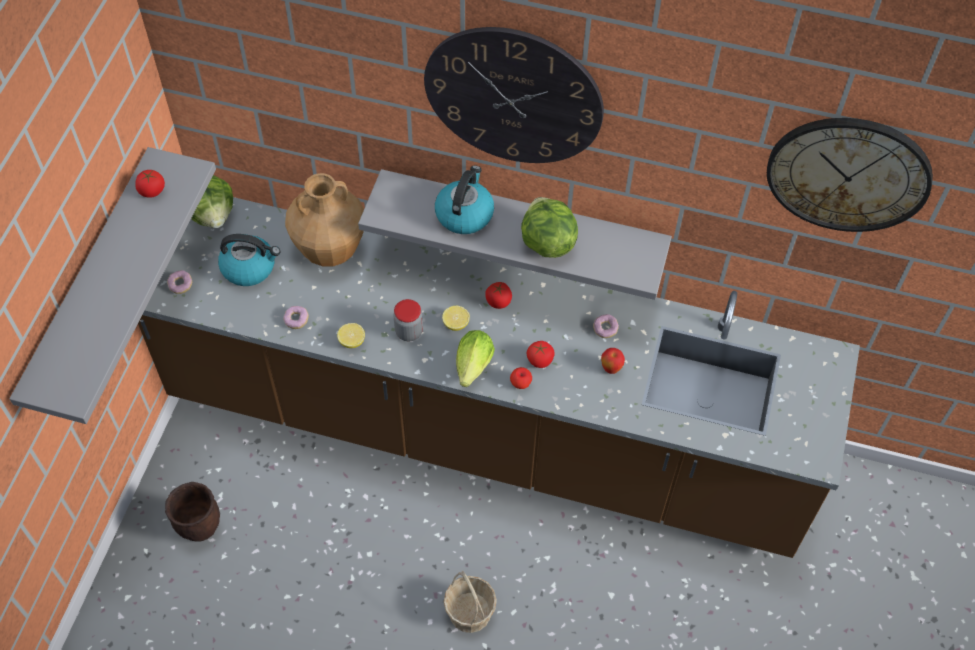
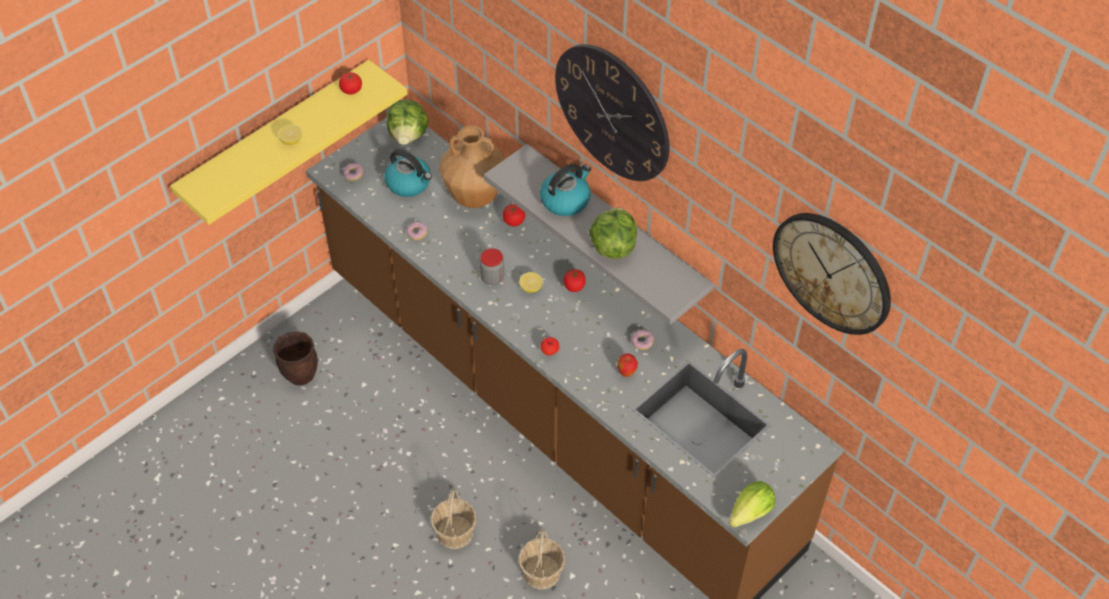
camera: 30 degrees right, 5 degrees down
grey shelf [9,147,216,424] -> yellow shelf [170,60,407,225]
lemon [337,323,365,348] -> lemon moved to [278,125,302,145]
lettuce [456,330,495,387] -> lettuce moved to [729,481,775,527]
tomato [527,341,555,368] -> tomato moved to [503,204,525,226]
none -> basket [518,529,565,590]

